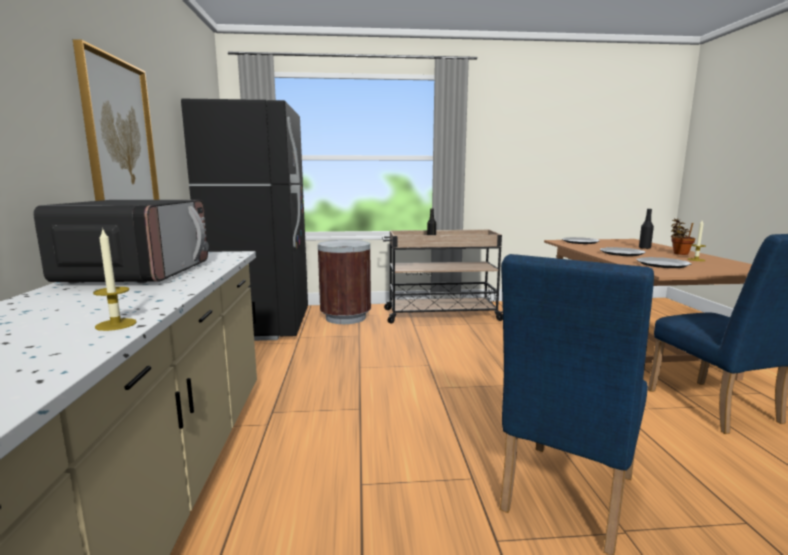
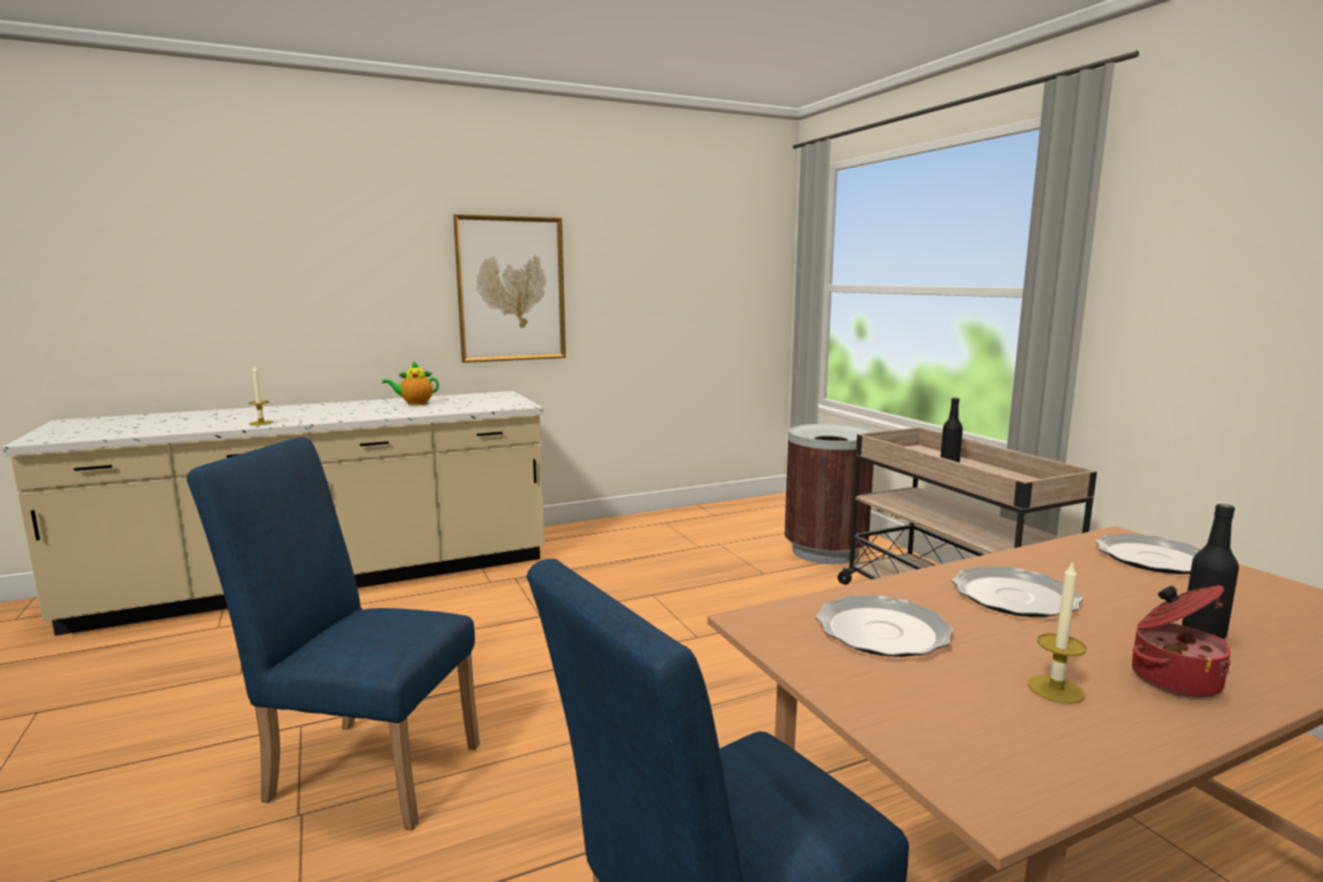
camera: 70 degrees right, 0 degrees up
microwave [33,200,209,283] -> teapot [382,361,439,405]
black fridge [181,99,308,341] -> none
potted plant [671,219,695,255] -> cooking pot [1132,585,1231,698]

